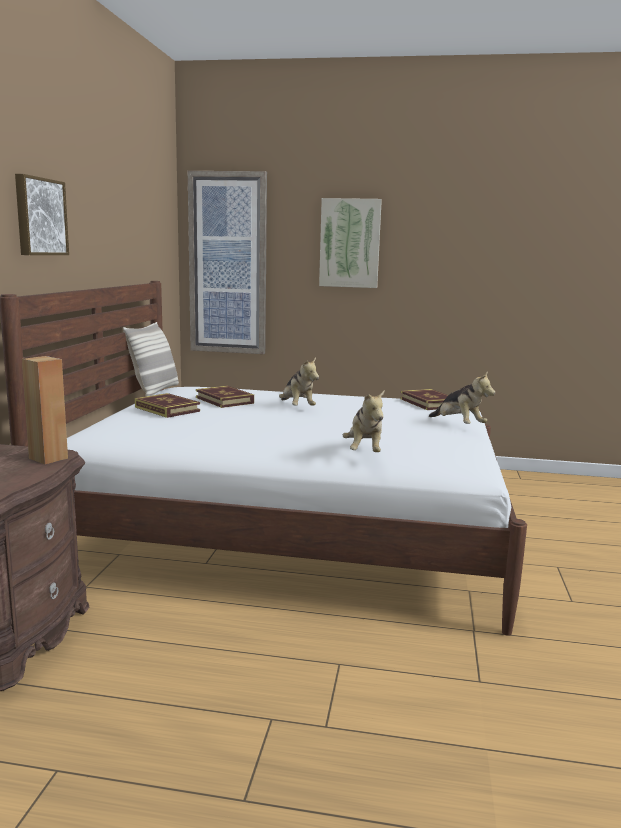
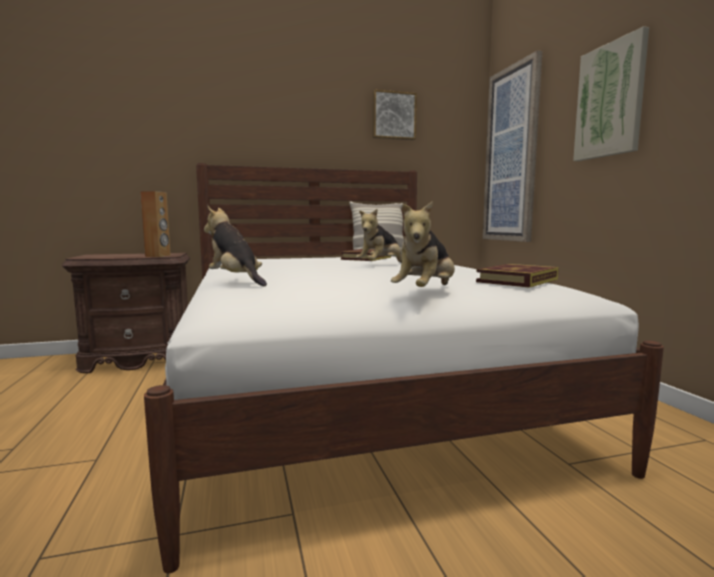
camera: 65 degrees right, 5 degrees down
picture [15,174,69,255] -> picture moved to [372,89,417,140]
book [135,393,200,418] -> none
plush toy [343,391,384,452] -> plush toy turned 75 degrees clockwise [204,205,267,286]

